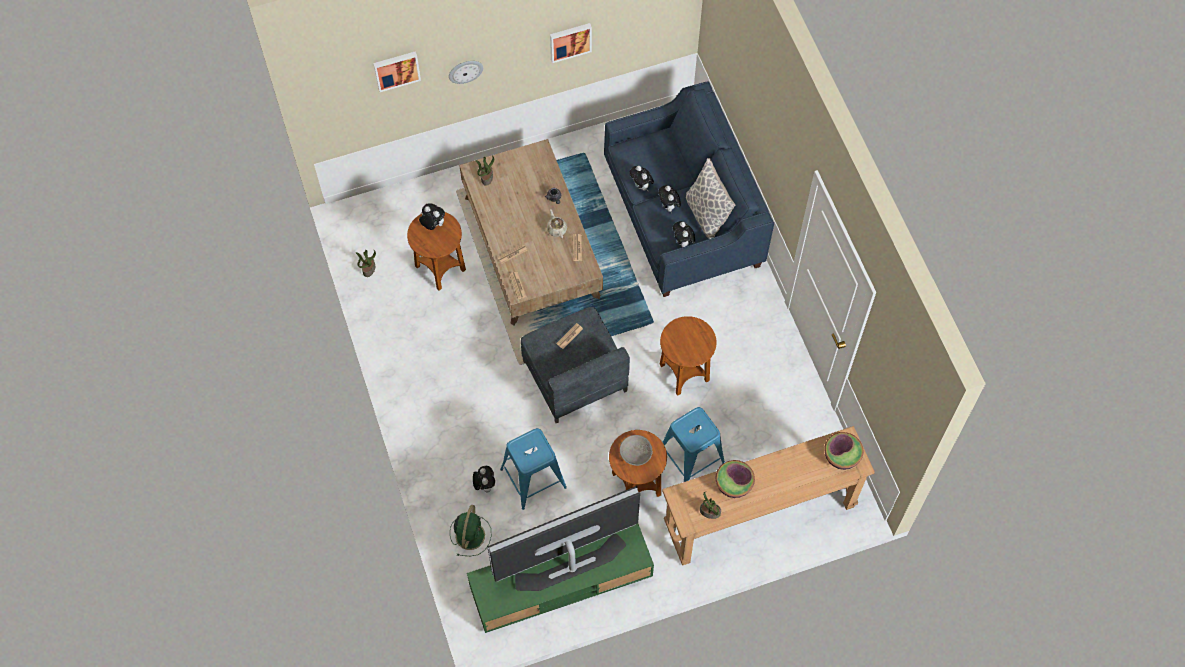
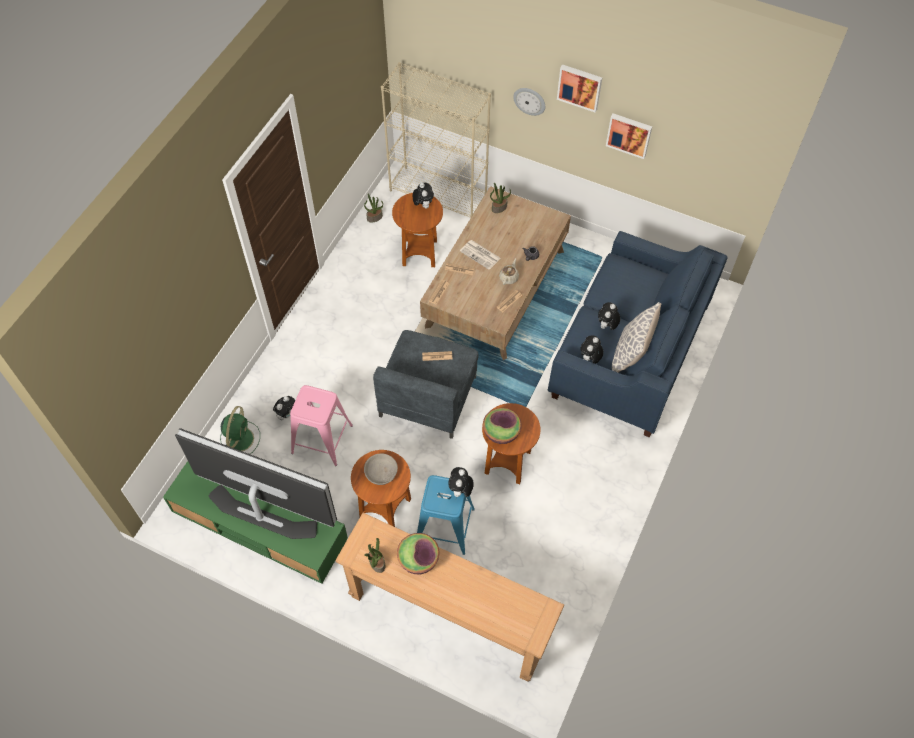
camera: 45 degrees right, 5 degrees down
picture [373,51,421,92] -> picture moved to [557,64,602,113]
green fan [450,505,491,556] -> green fan turned 45 degrees counterclockwise [220,406,260,454]
blue stool [500,428,567,510] -> pink stool [290,385,353,466]
plush toy [629,166,654,191] -> plush toy moved to [448,467,474,497]
bowl [824,432,863,470] -> bowl moved to [483,408,522,444]
none -> beige bookcase [381,62,491,218]
none -> newspaper [460,240,501,270]

